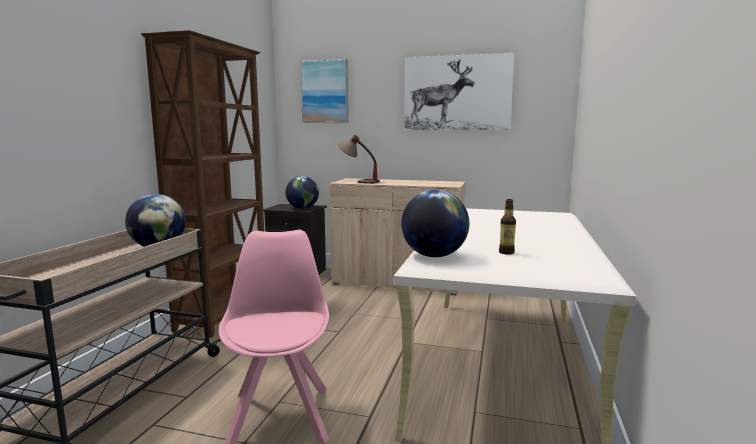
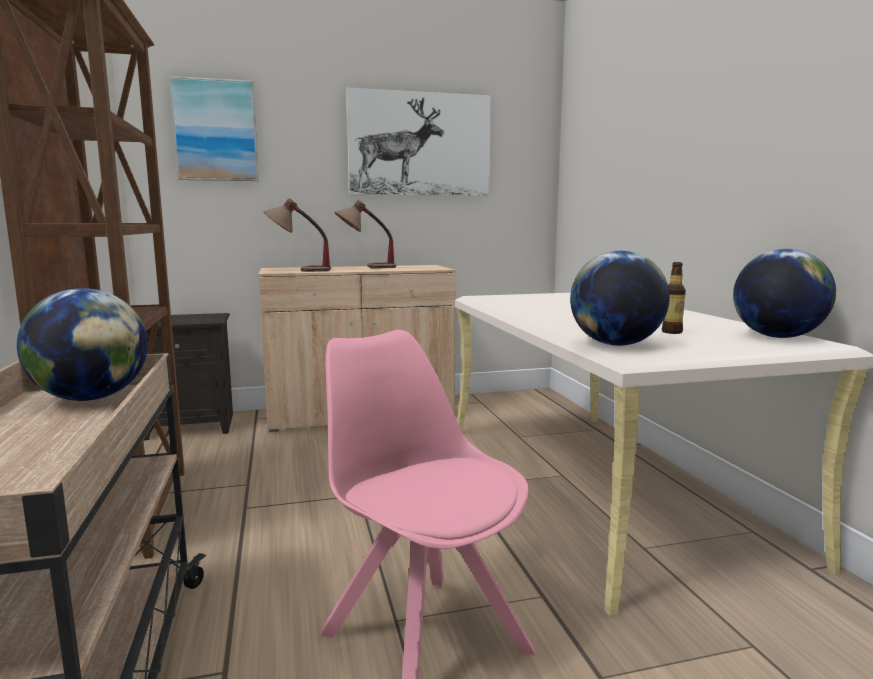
camera: 30 degrees left, 0 degrees up
globe [286,176,319,209] -> globe moved to [733,249,836,338]
none -> table lamp [335,200,396,268]

